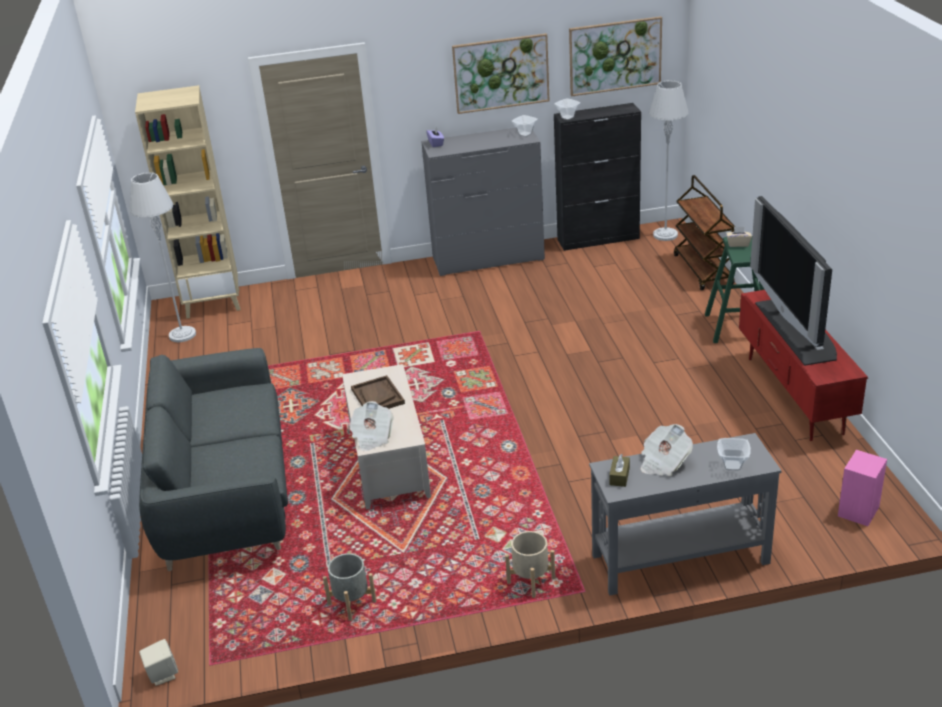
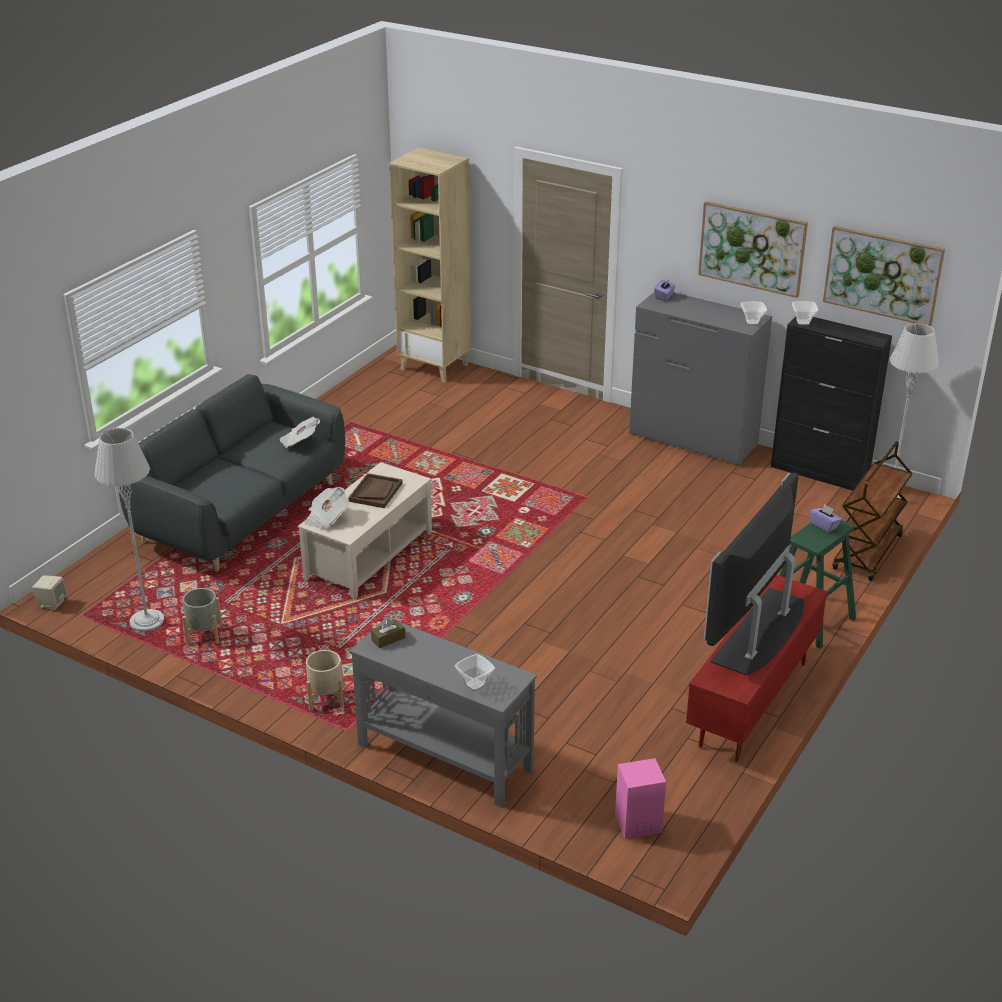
camera: 40 degrees right, 0 degrees up
grey floor lamp [129,172,196,342] -> grey floor lamp moved to [94,428,164,632]
newspaper [641,424,693,476] -> newspaper moved to [280,417,320,448]
beige tissue box [726,227,752,247] -> purple tissue box [809,504,842,532]

